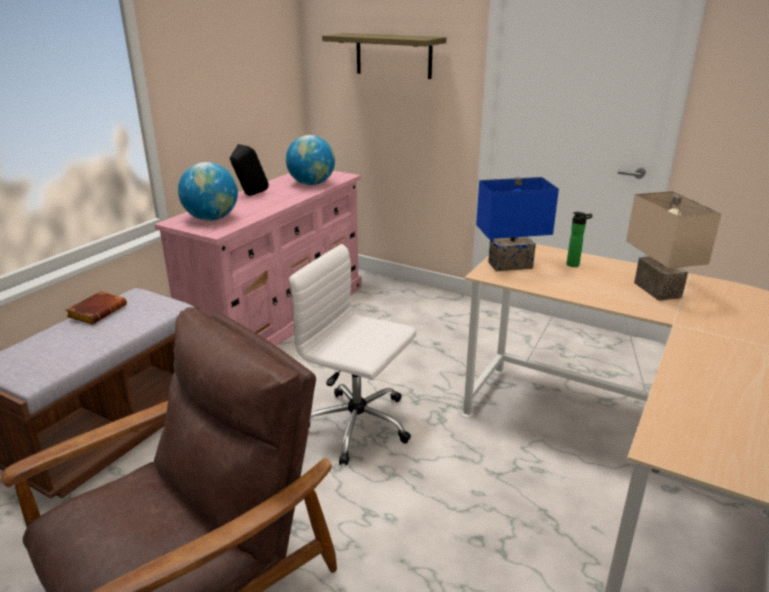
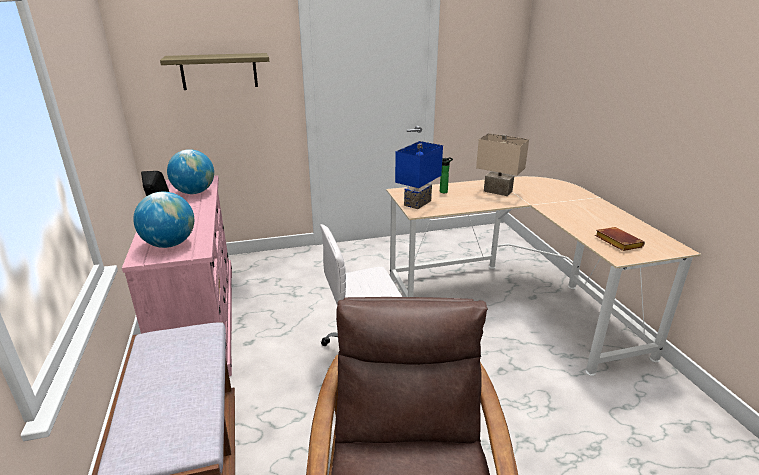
camera: 45 degrees left, 0 degrees up
brown book [65,291,127,325] -> brown book moved to [595,227,645,251]

